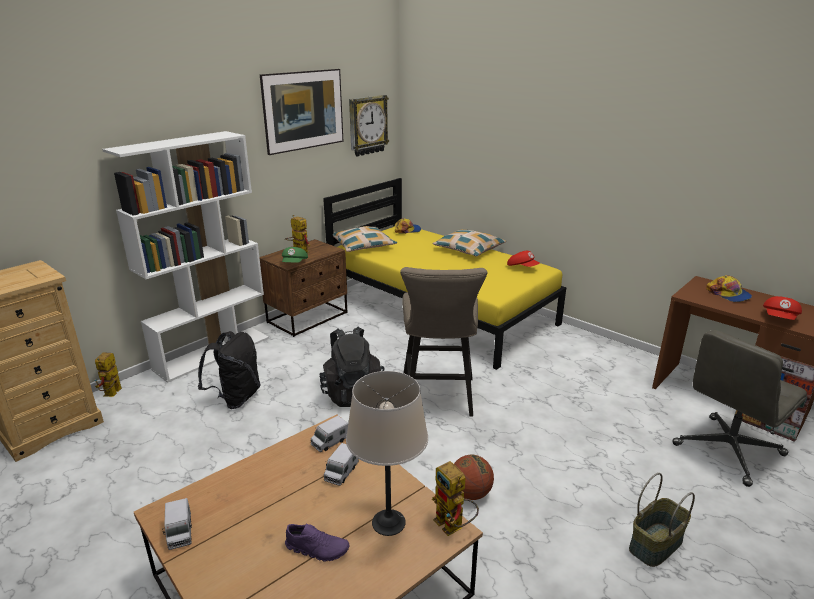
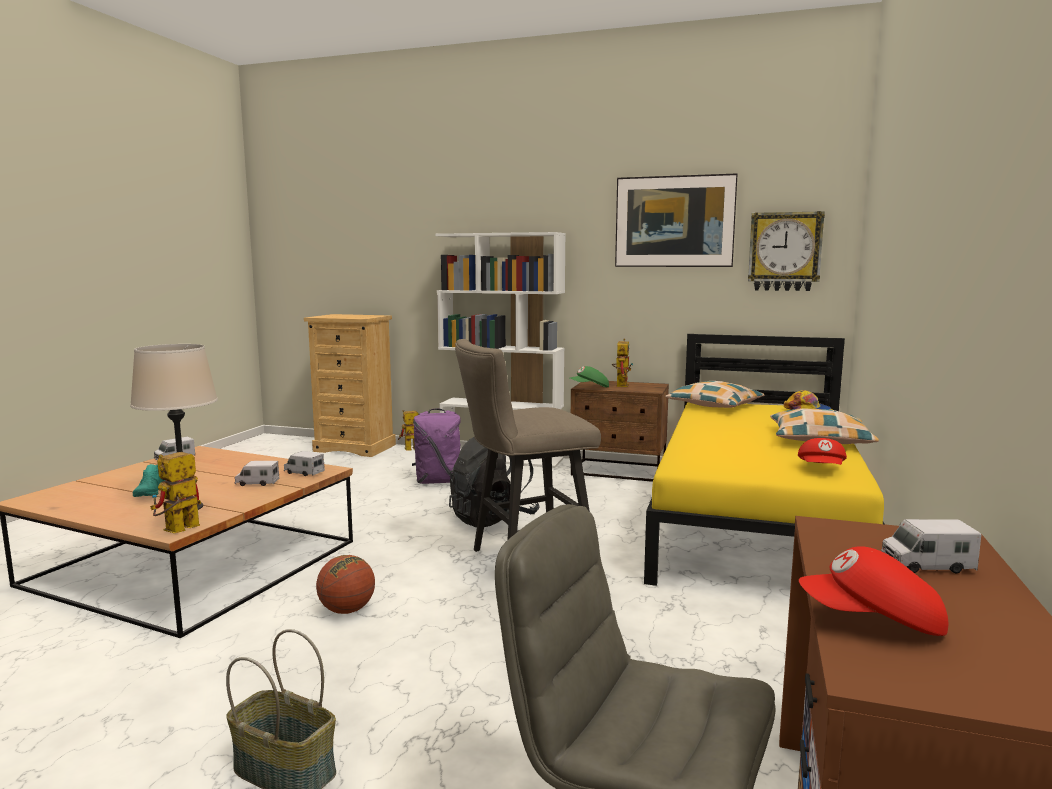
camera: 65 degrees right, 15 degrees down
black backpack [198,331,261,409] -> purple backpack [412,409,461,484]
purple shoe [285,523,349,562] -> turquoise shoe [133,464,166,497]
cap [706,275,752,302] -> toy truck [881,519,981,574]

